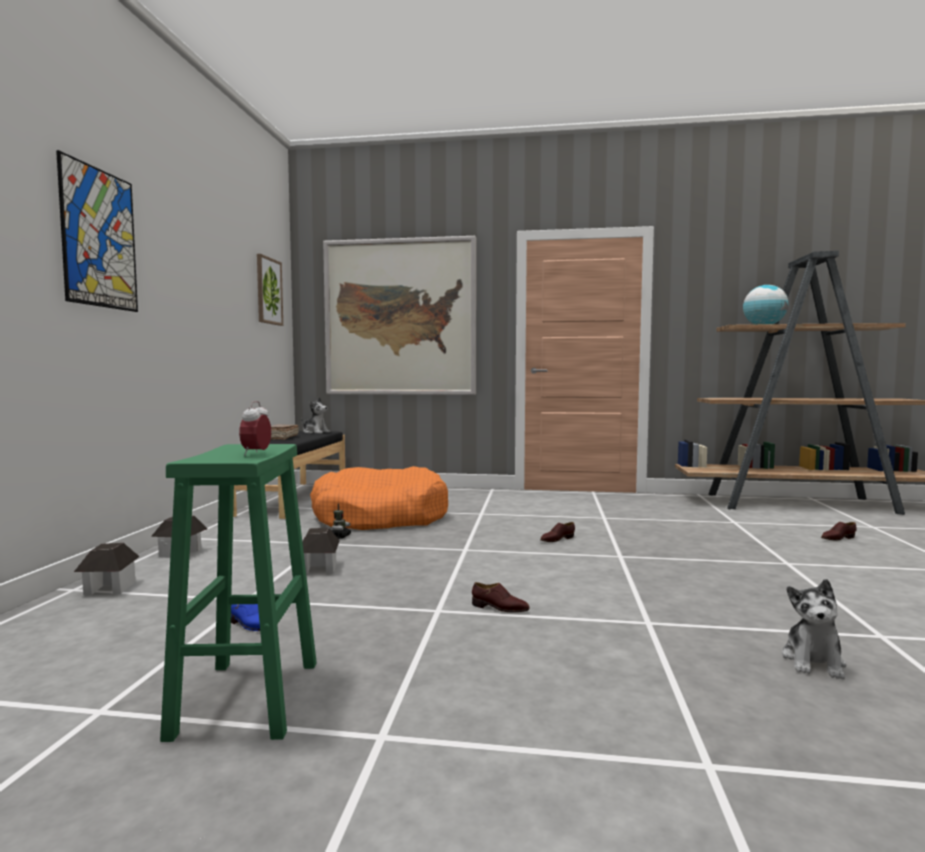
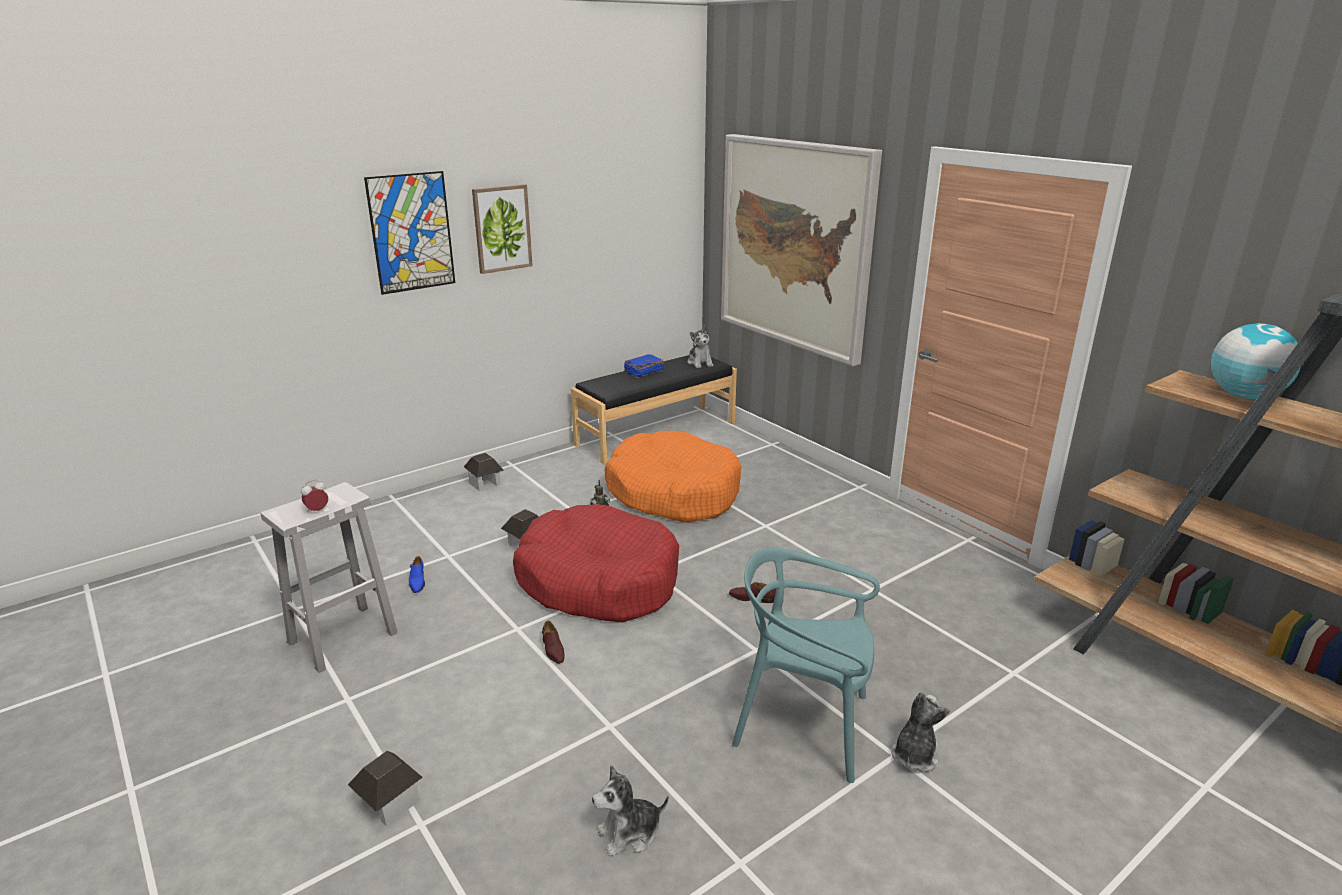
camera: 45 degrees right, 20 degrees up
toy house [74,543,140,595] -> toy house moved to [348,751,423,826]
green stool [160,444,317,742] -> white stool [260,482,398,673]
picture [257,254,283,326] -> picture moved to [472,184,533,274]
brown book [270,424,299,440] -> blue book [624,354,664,378]
brown shoe [821,522,857,540] -> none
none -> red dog bed [513,504,679,623]
none -> turquoise chair [732,548,880,783]
none -> plush toy [891,692,949,772]

